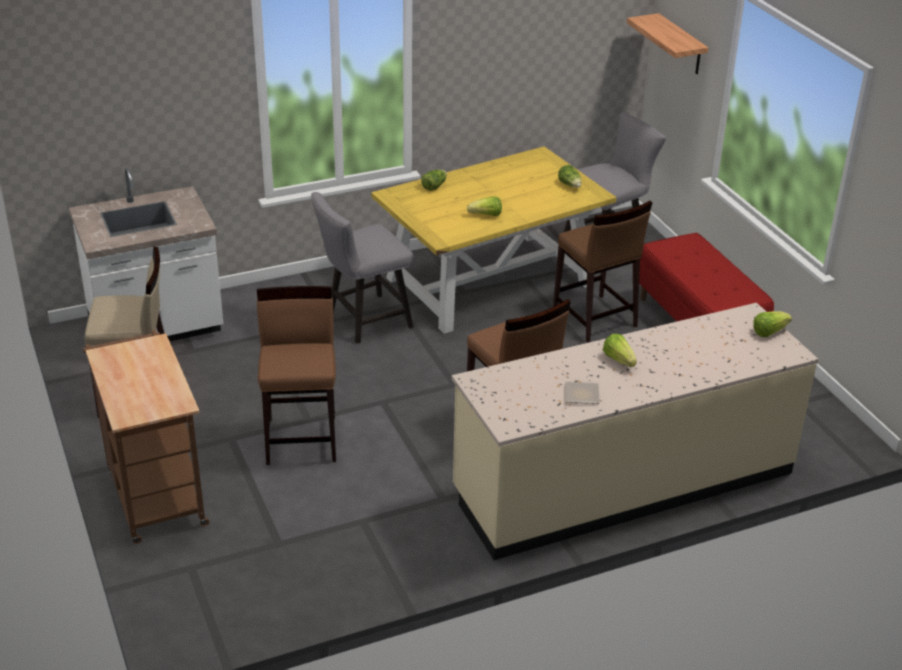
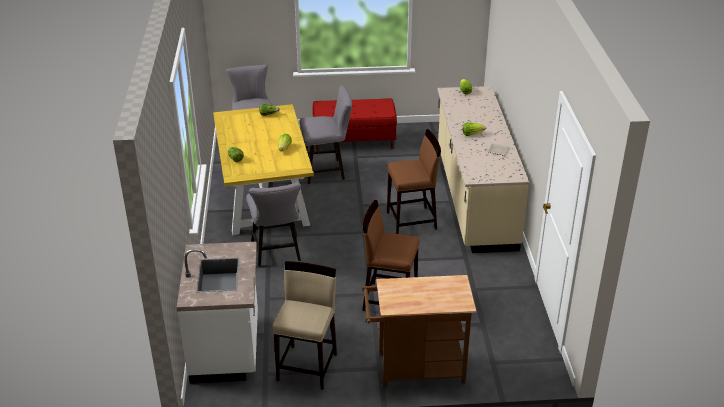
camera: 70 degrees left, 0 degrees up
brown stool [553,201,652,343] -> grey chair [300,85,352,184]
shelf [627,13,709,74] -> none

